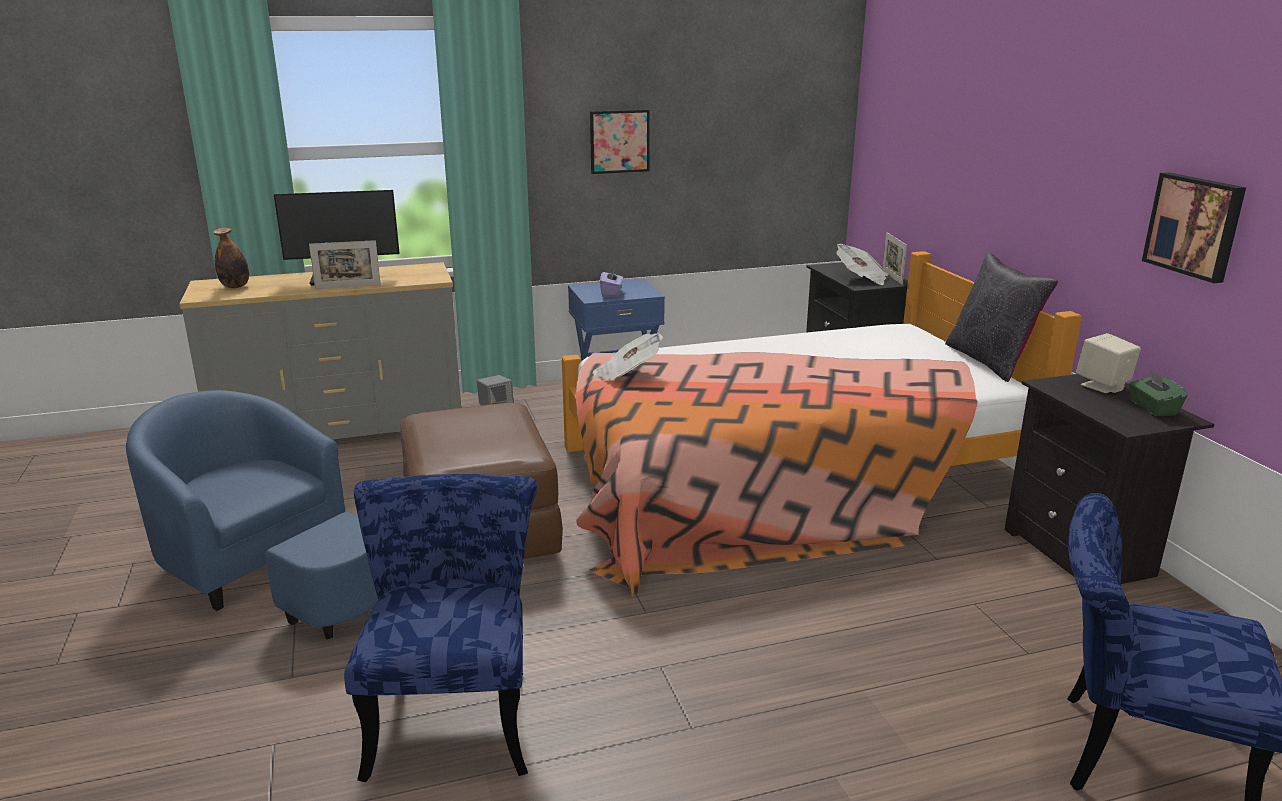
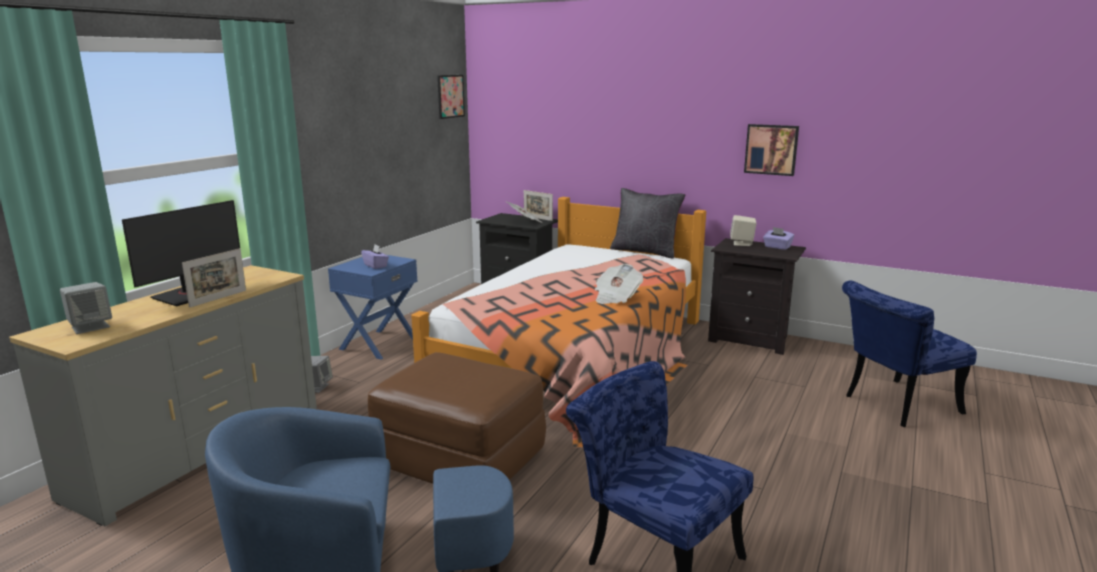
camera: 45 degrees left, 5 degrees down
bottle [214,227,249,288] -> grey speaker [60,282,112,334]
picture [590,110,650,174] -> picture moved to [437,75,465,119]
newspaper [593,334,663,381] -> newspaper moved to [595,264,643,304]
green tissue box [1129,370,1187,416] -> purple tissue box [763,227,794,250]

